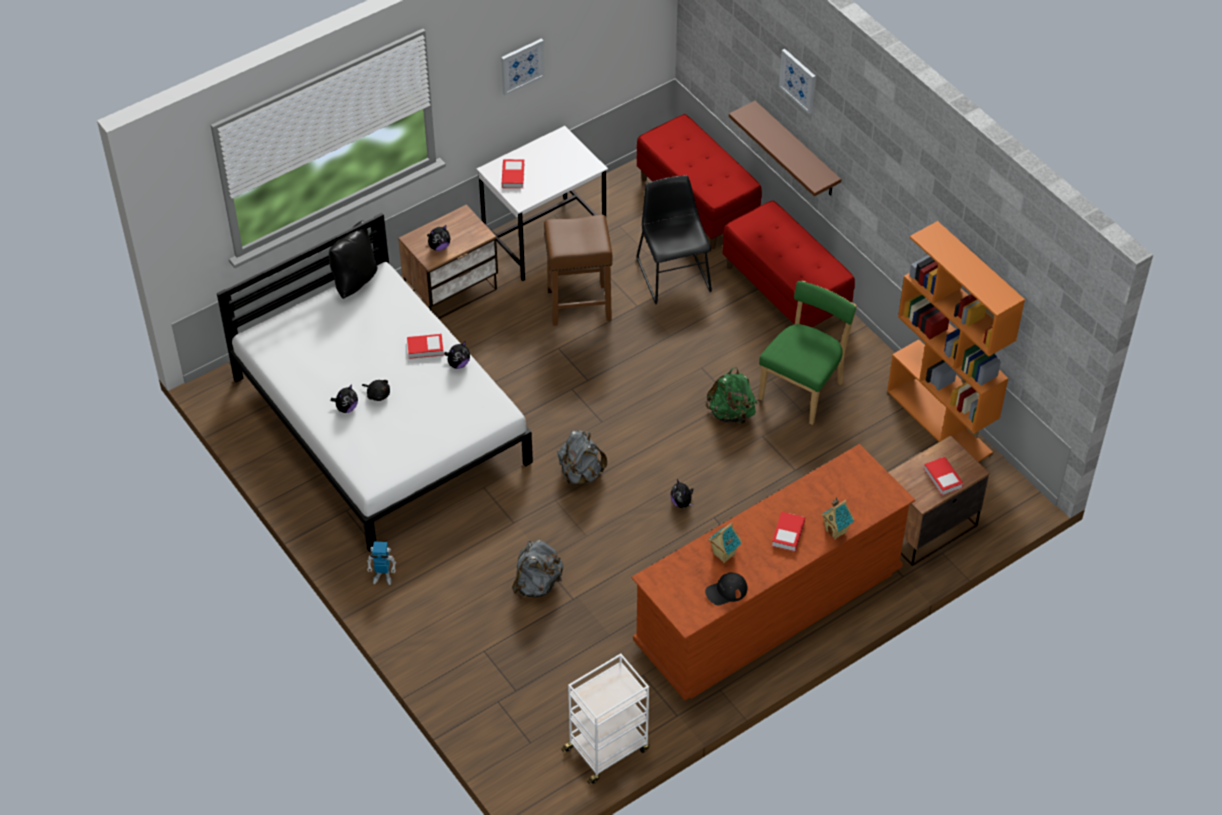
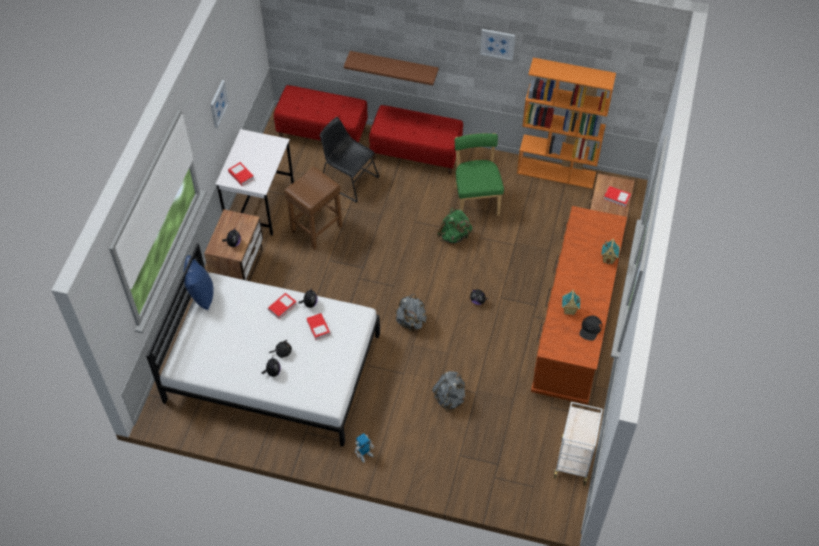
camera: 40 degrees left, 5 degrees up
black pillow [329,220,377,299] -> blue pillow [183,255,213,310]
book [772,512,805,552] -> book moved to [306,313,330,341]
picture [779,49,816,114] -> picture moved to [480,29,515,61]

